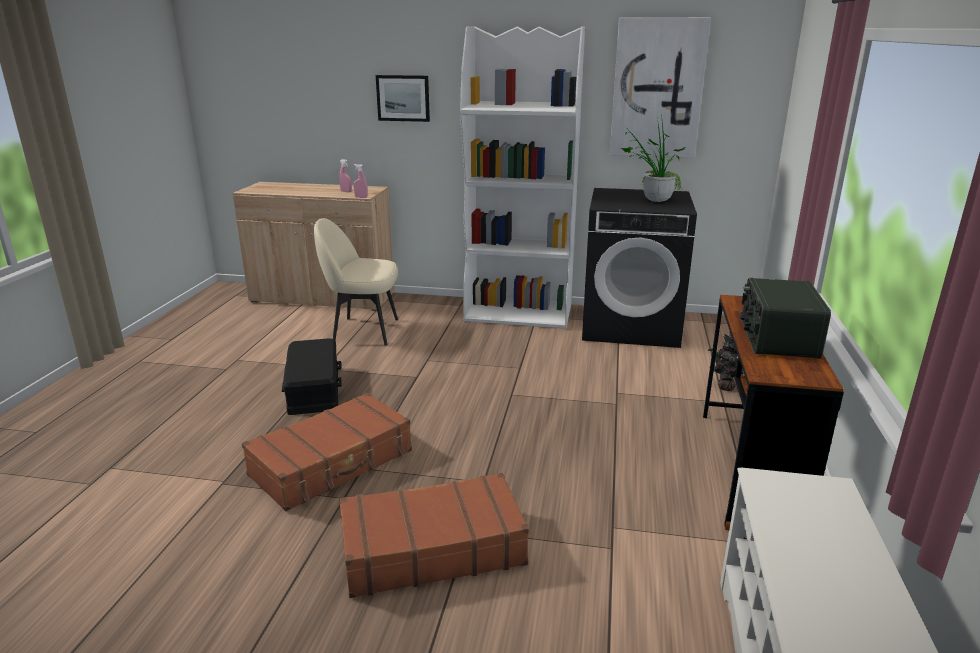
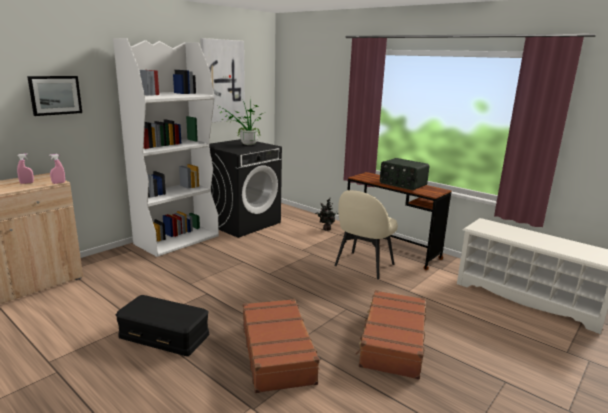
camera: 60 degrees left, 5 degrees down
beige chair [314,218,398,346] -> beige chair moved to [335,190,398,279]

